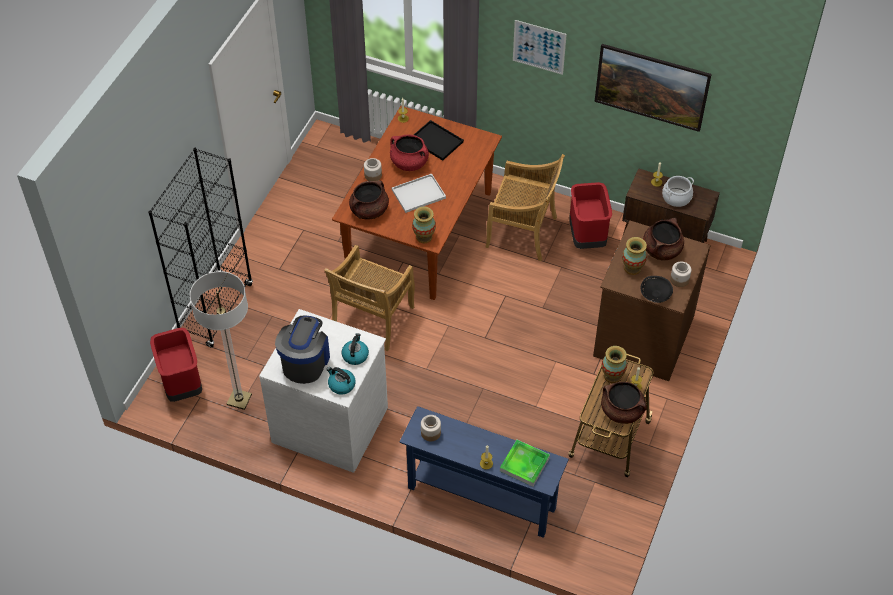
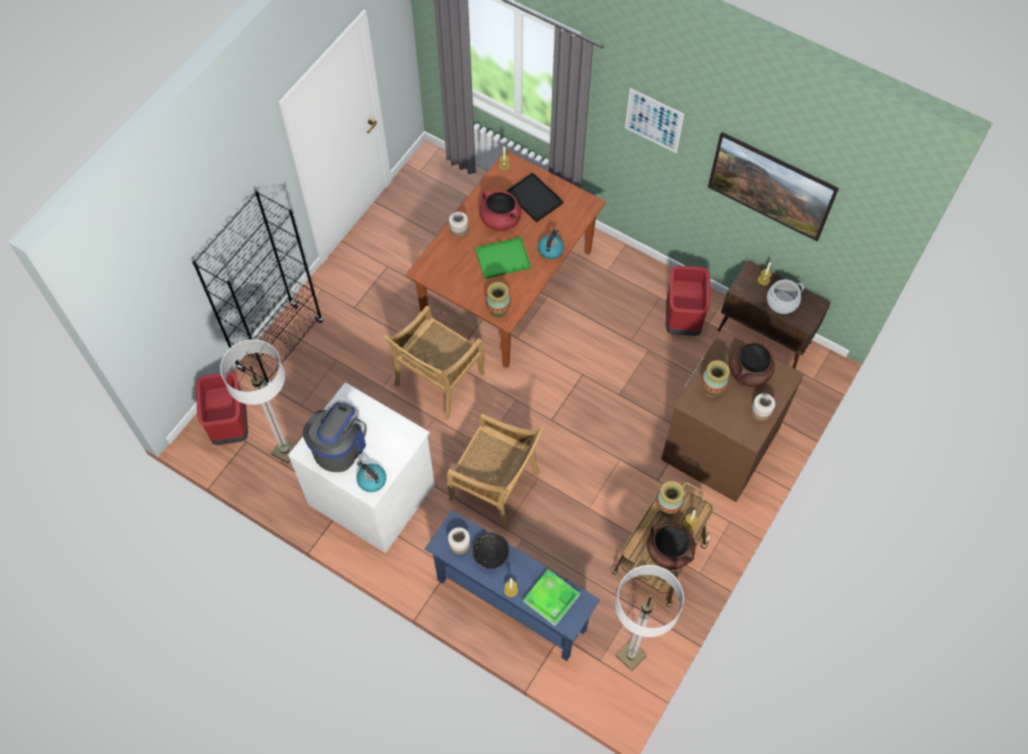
camera: 10 degrees right, 10 degrees up
kettle [341,333,369,365] -> kettle moved to [538,229,564,259]
brown cooking pot [349,180,389,219] -> none
white tray [392,174,446,213] -> green tray [475,237,531,279]
beige chair [486,154,565,261] -> beige chair moved to [447,413,544,530]
black bowl [641,276,673,303] -> black bowl moved to [473,533,509,569]
none -> floor lamp [616,565,684,671]

